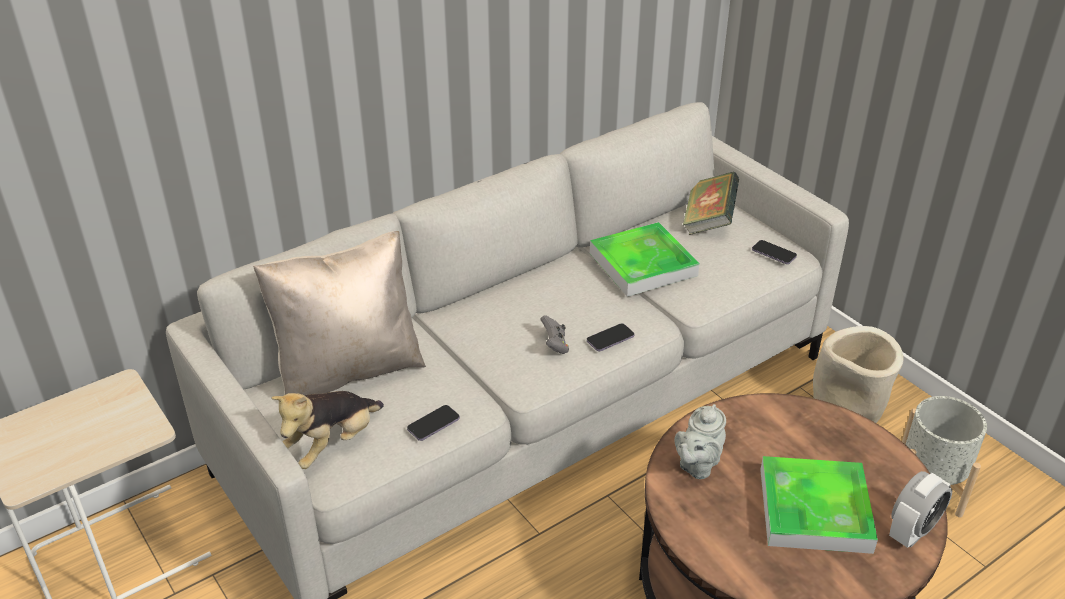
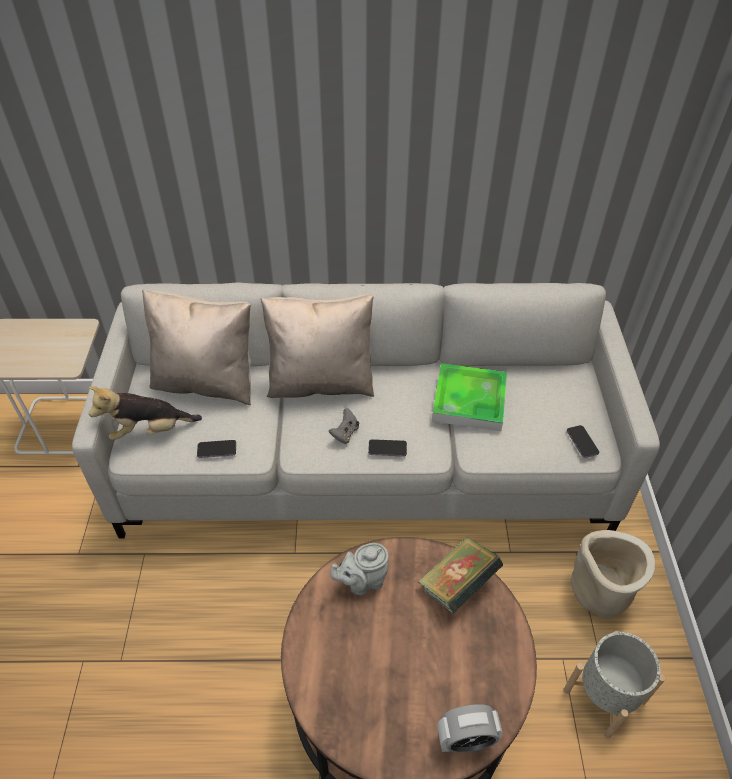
camera: 35 degrees right, 10 degrees up
book [683,172,739,235] -> book moved to [418,537,504,614]
tray [760,456,878,554] -> none
none -> beige pillow [261,295,374,398]

